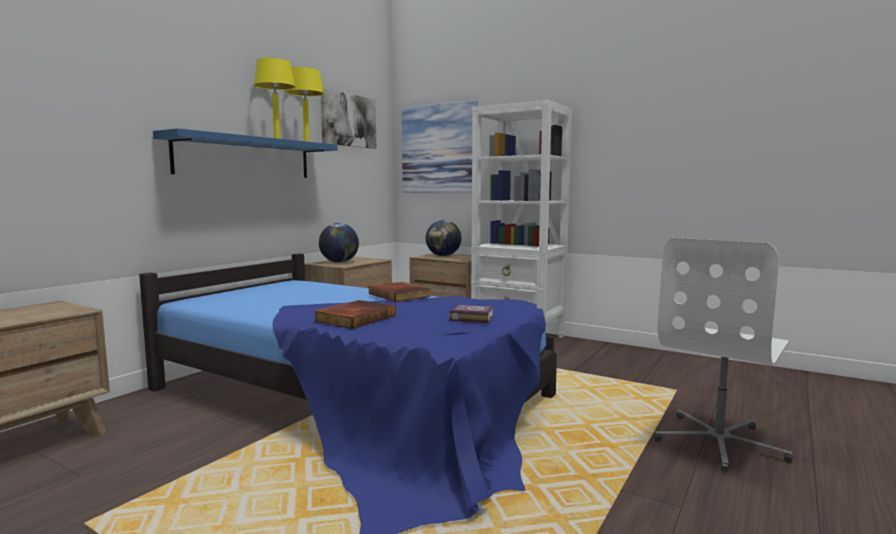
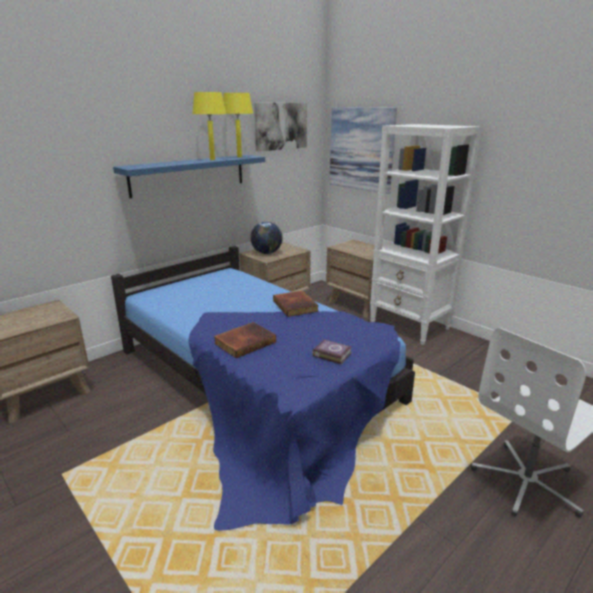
camera: 15 degrees right, 15 degrees up
globe [426,220,461,256] -> none

